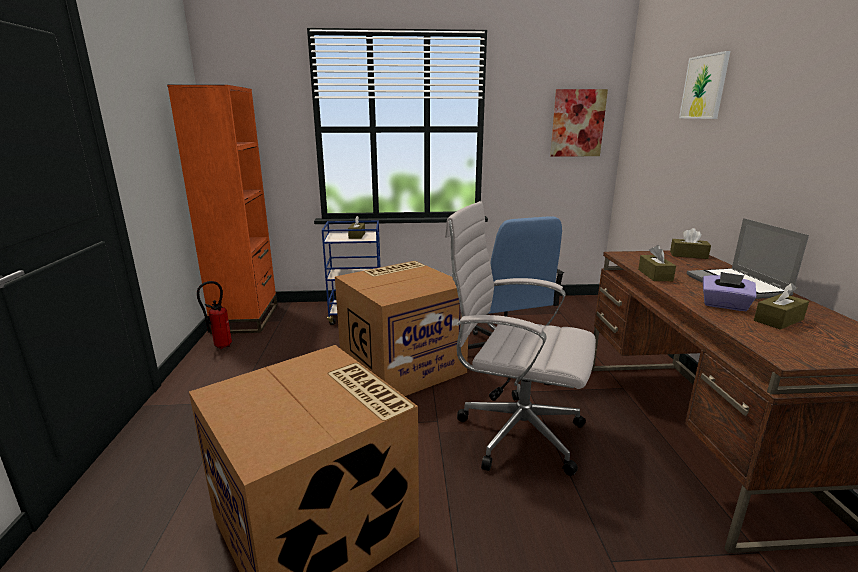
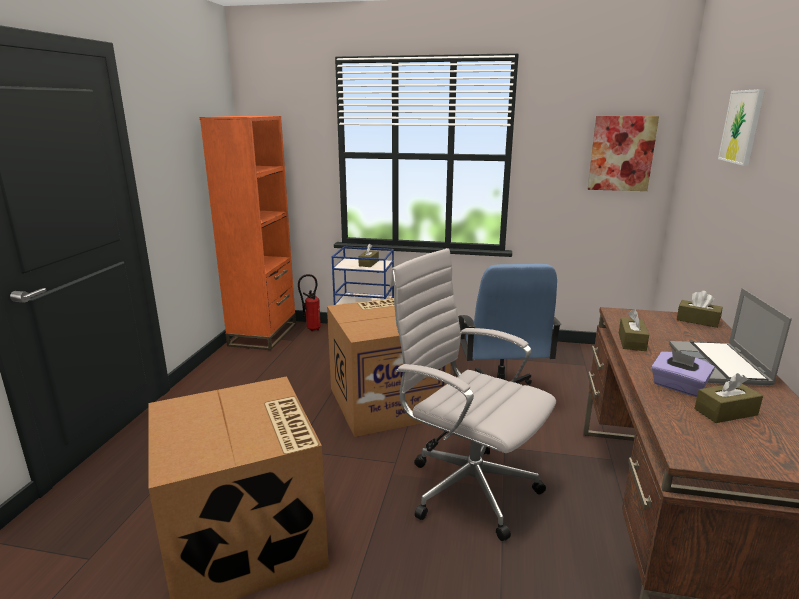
camera: 15 degrees right, 0 degrees up
fire extinguisher [197,281,232,349] -> fire extinguisher moved to [298,274,321,331]

